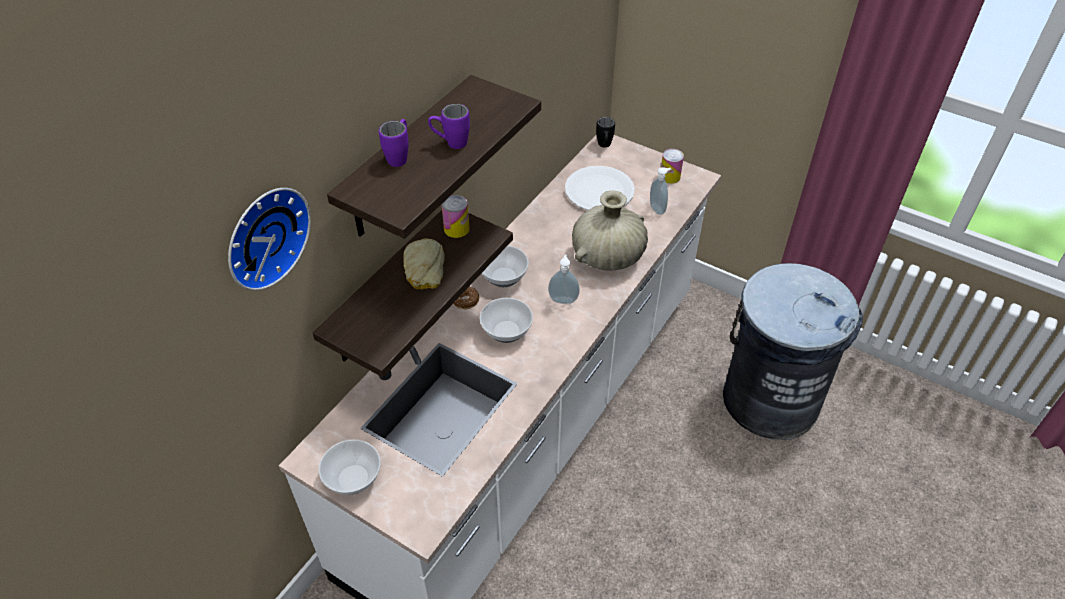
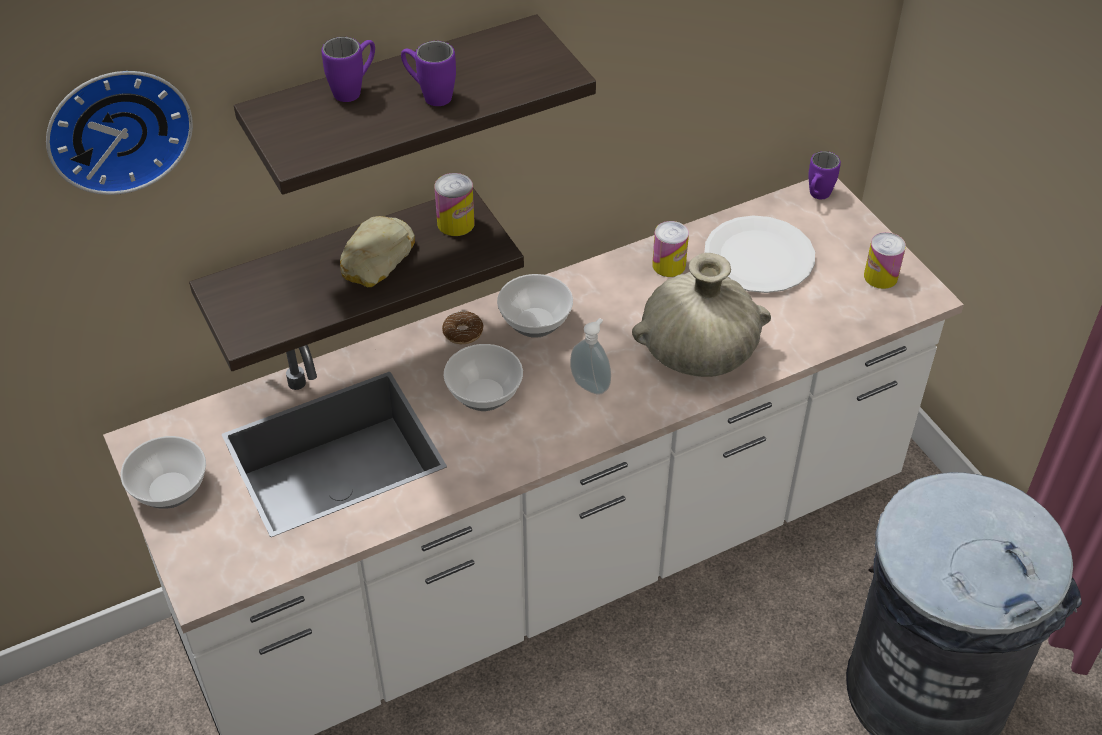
camera: 30 degrees right, 0 degrees up
black mug [596,117,615,147] -> purple mug [808,151,841,199]
soap dispenser [650,167,671,215] -> none
none -> can [652,221,689,277]

